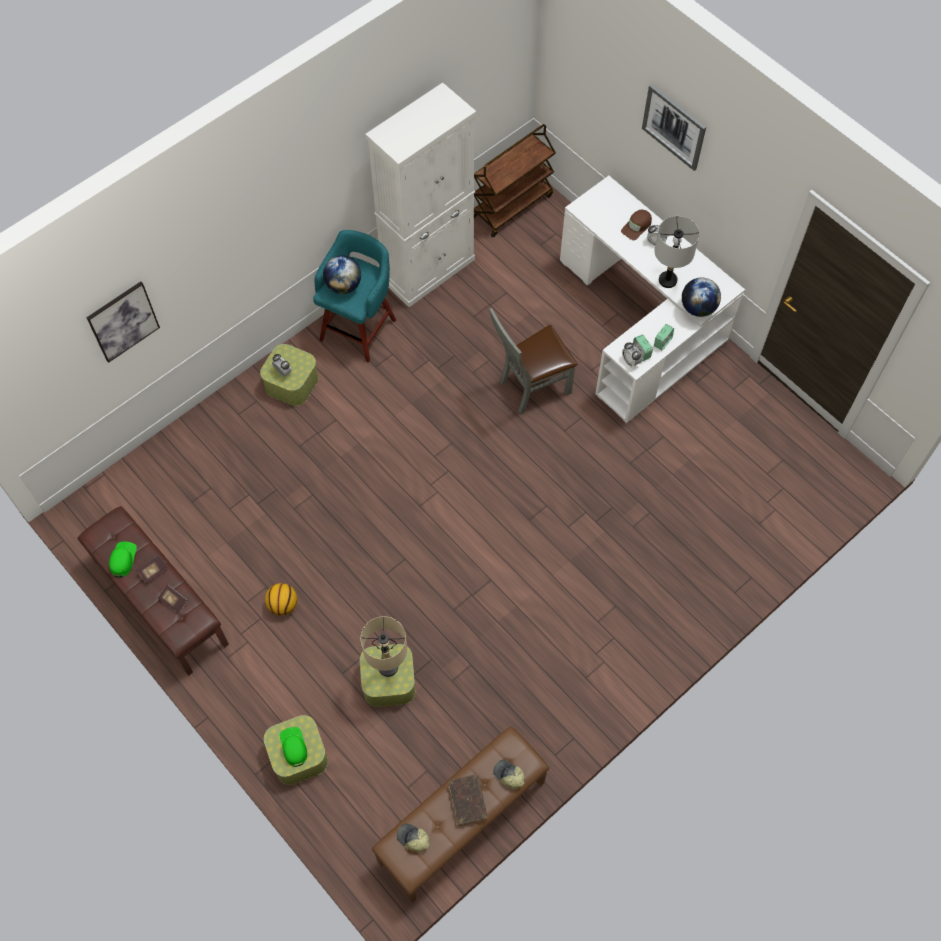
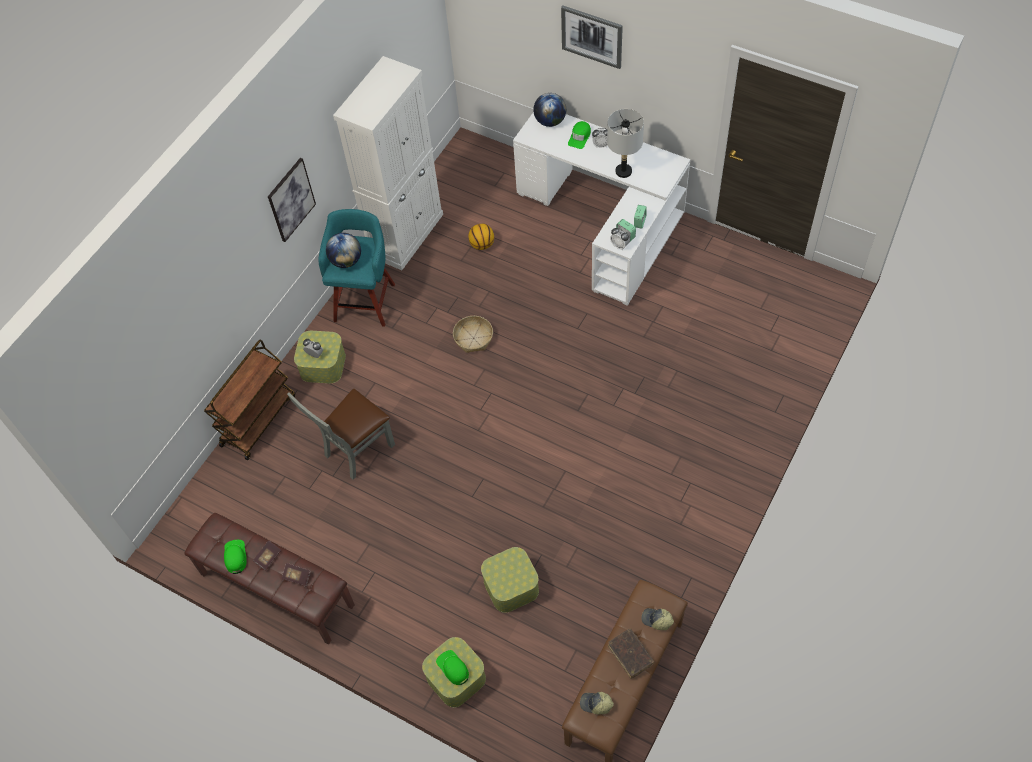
camera: 15 degrees left, 5 degrees down
picture [86,282,160,363] -> picture moved to [268,158,316,242]
basketball [265,583,297,616] -> basketball moved to [468,224,494,250]
beige table lamp [361,616,407,677] -> none
brown cart [474,124,556,237] -> brown cart moved to [204,340,295,460]
grey chair [489,308,577,414] -> grey chair moved to [287,389,395,480]
brown cap [621,210,652,240] -> green cap [568,121,591,149]
globe [682,277,721,317] -> globe moved to [533,93,566,127]
none -> basket [453,316,493,353]

